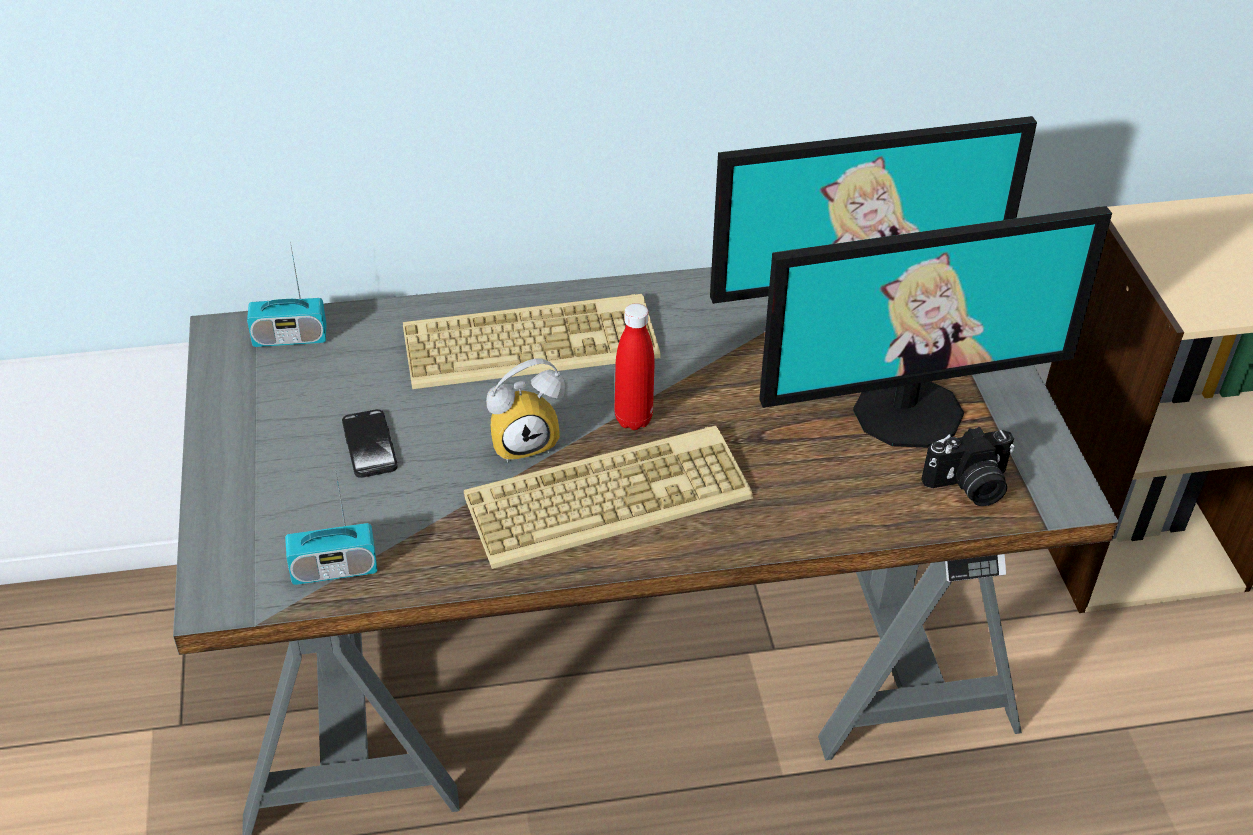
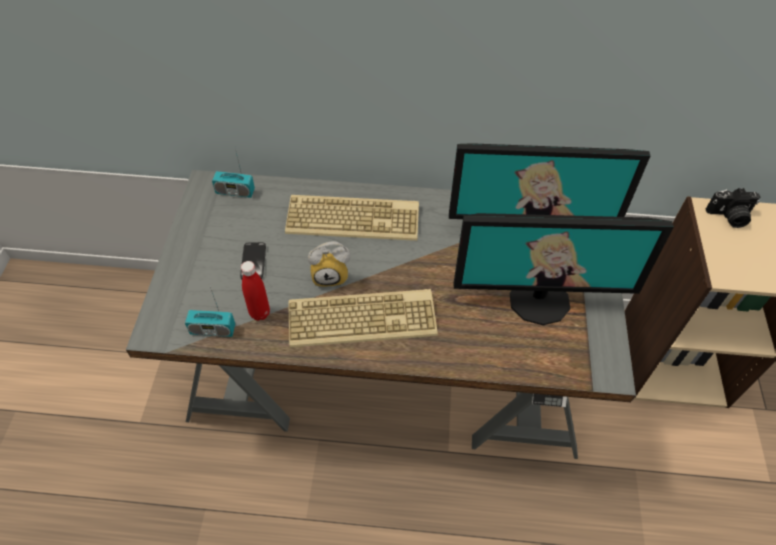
camera: 15 degrees right, 10 degrees up
red bottle [614,303,654,430] -> red bottle moved to [241,261,270,321]
camera [921,427,1015,506] -> camera moved to [706,188,760,228]

